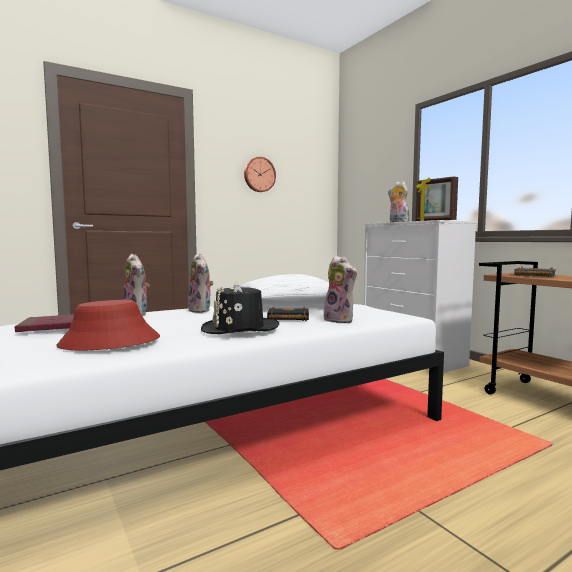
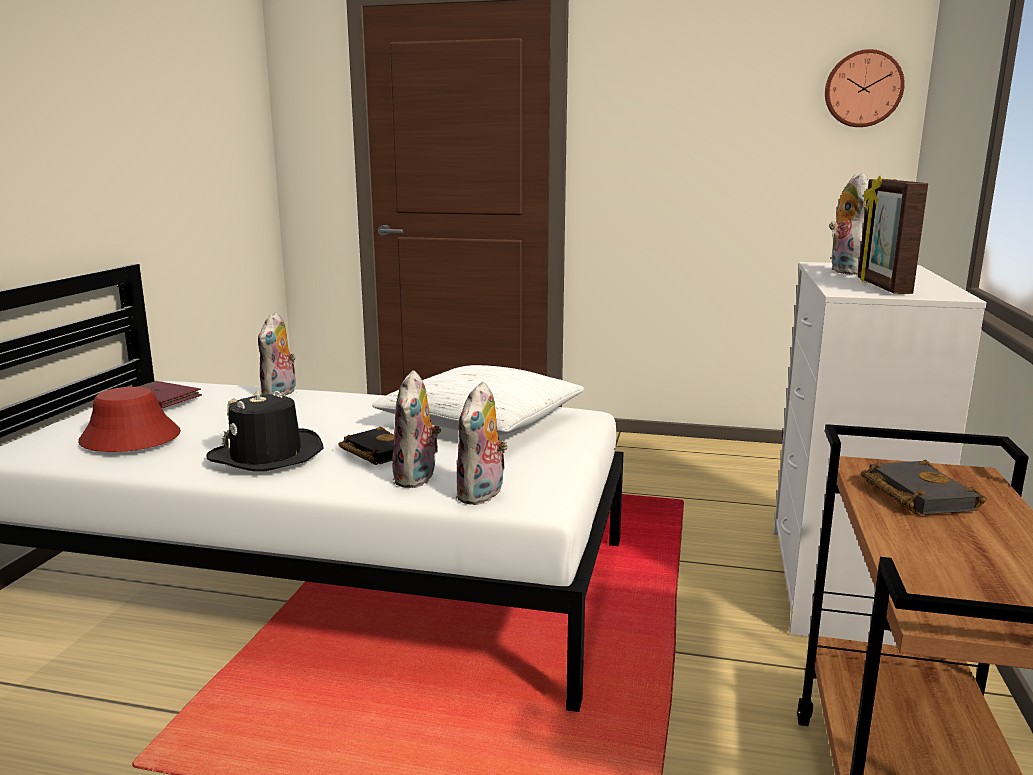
camera: 45 degrees right, 10 degrees up
plush toy [188,253,214,313] -> plush toy moved to [456,382,508,505]
wall clock [244,157,276,192] -> wall clock moved to [825,49,905,127]

